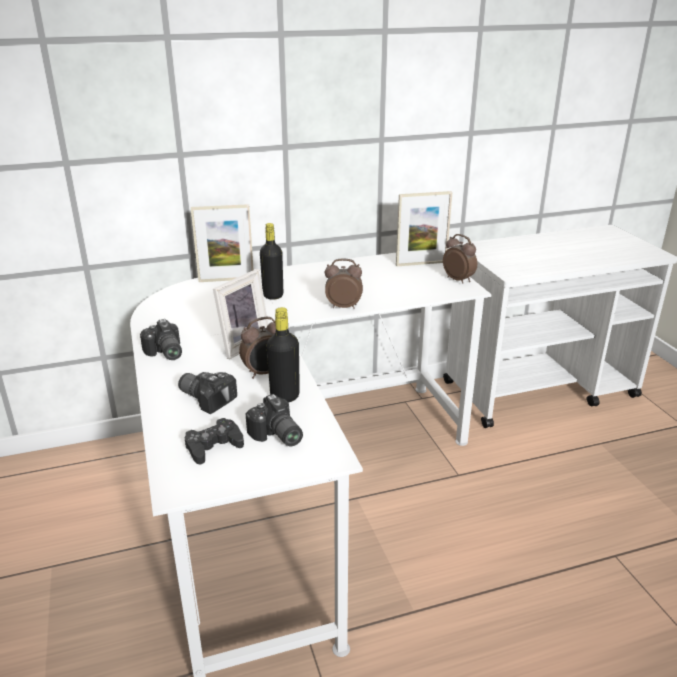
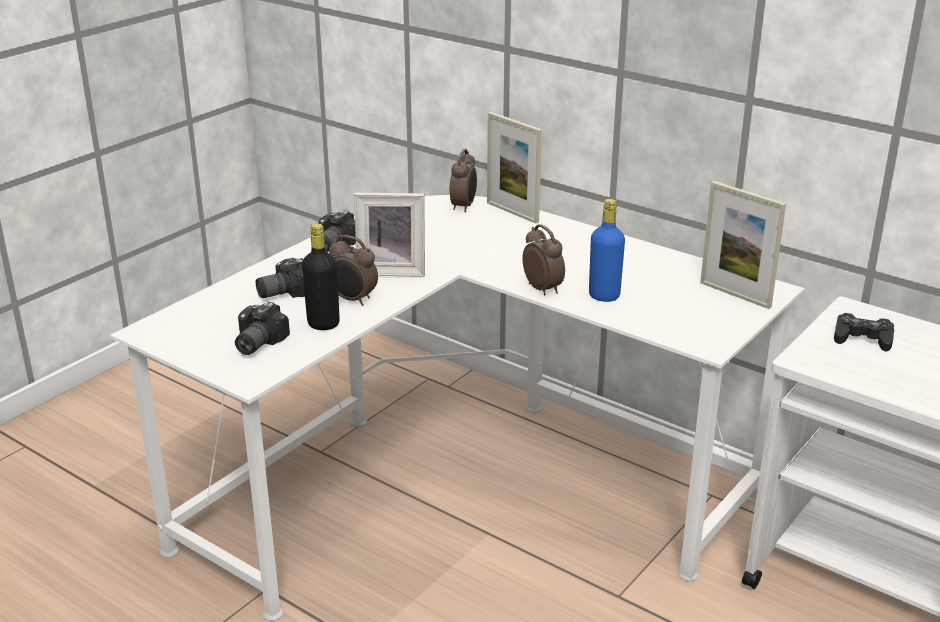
camera: 55 degrees right, 0 degrees up
camera [178,372,237,414] -> camera turned 120 degrees counterclockwise [256,258,305,298]
black game controller [184,418,244,465] -> black game controller moved to [834,313,894,351]
black bottle [260,223,283,300] -> none
alarm clock [443,234,477,284] -> alarm clock moved to [450,149,477,212]
none -> blue bottle [589,199,625,302]

